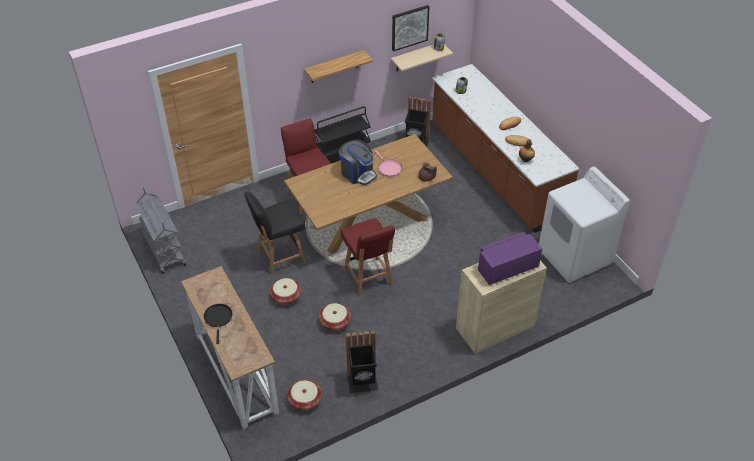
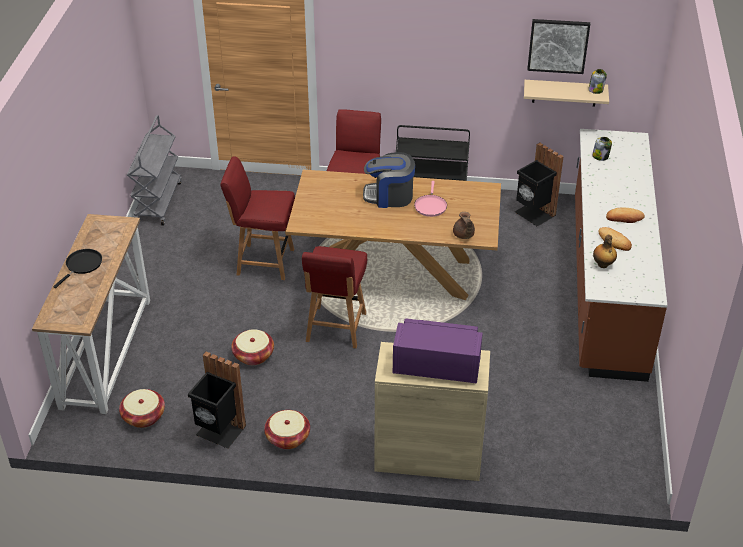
camera: 35 degrees right, 5 degrees down
black chair [244,192,306,275] -> red chair [220,156,295,280]
basket [270,278,301,305] -> basket moved to [264,410,310,449]
shelf [304,50,373,83] -> none
coffee machine [339,139,377,185] -> coffee machine turned 105 degrees clockwise [363,152,415,208]
white washing machine [539,166,630,283] -> none

